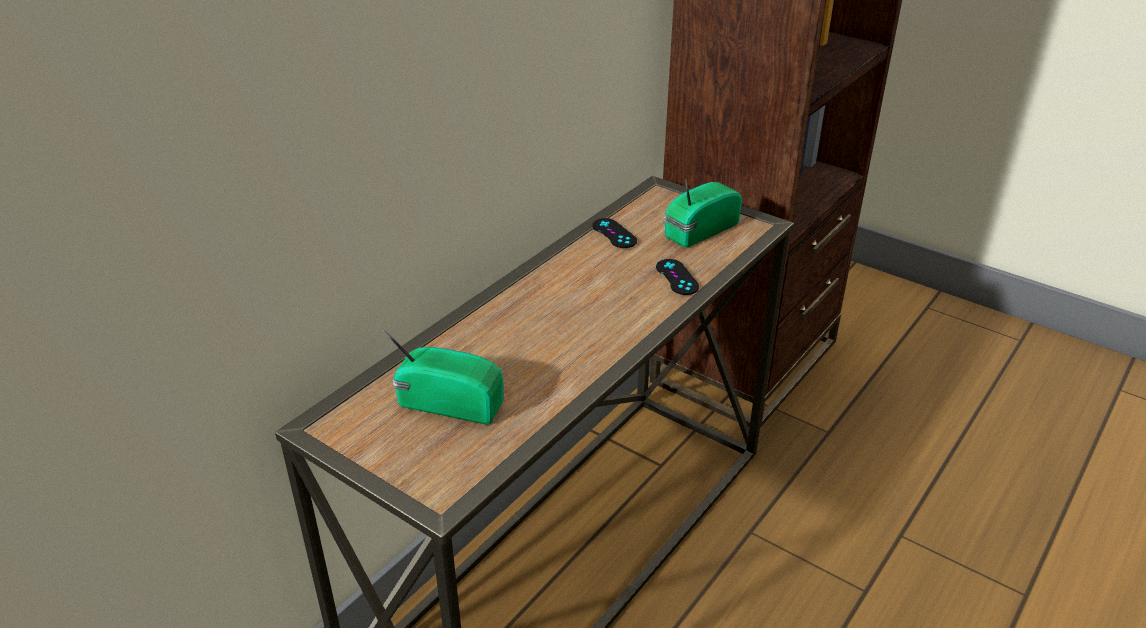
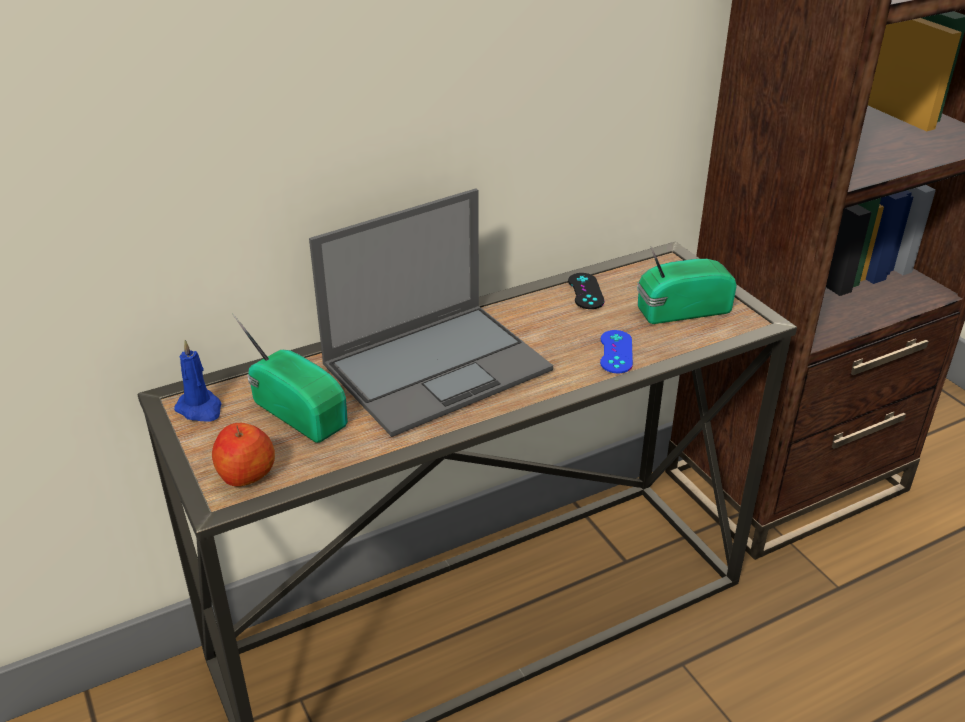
camera: 25 degrees right, 0 degrees up
black game controller [656,259,699,295] -> blue game controller [600,330,633,373]
none -> blue candle [174,340,222,422]
none -> apple [212,423,275,487]
none -> laptop [309,188,553,437]

